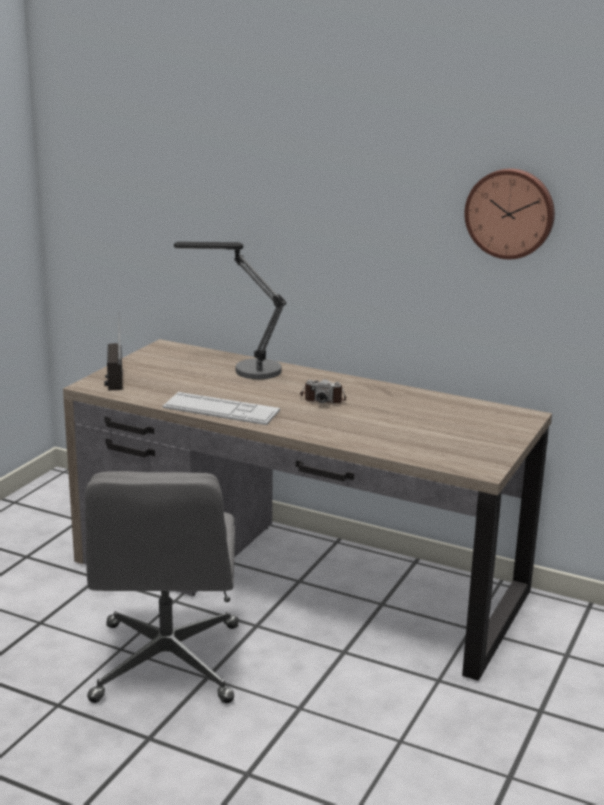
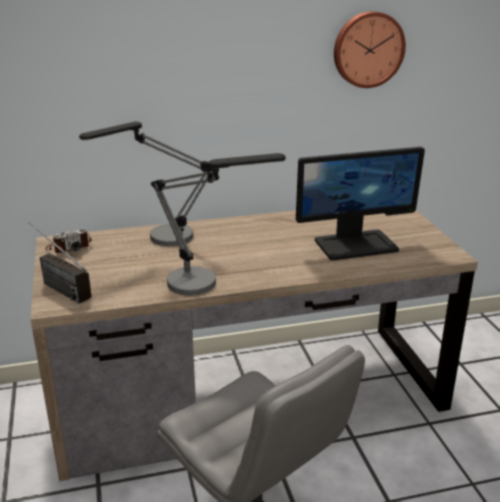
camera: 40 degrees left, 5 degrees up
keyboard [163,392,280,425] -> table lamp [151,153,286,296]
camera [300,379,346,404] -> camera moved to [45,228,92,253]
none -> monitor [296,147,425,260]

